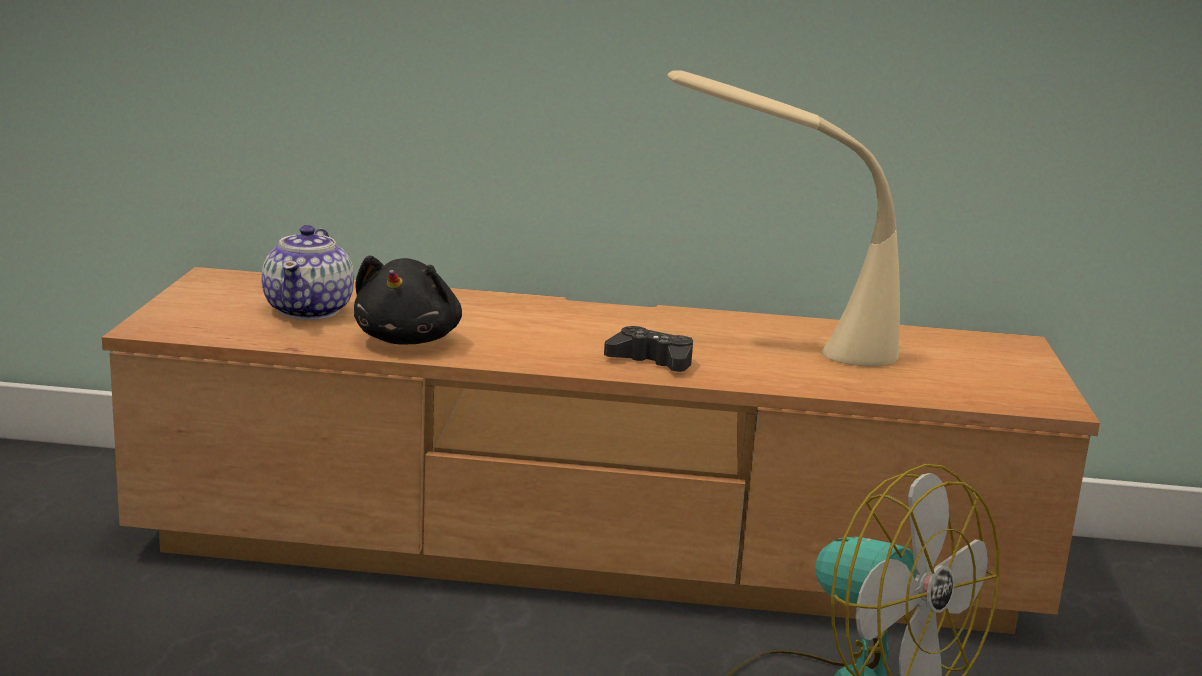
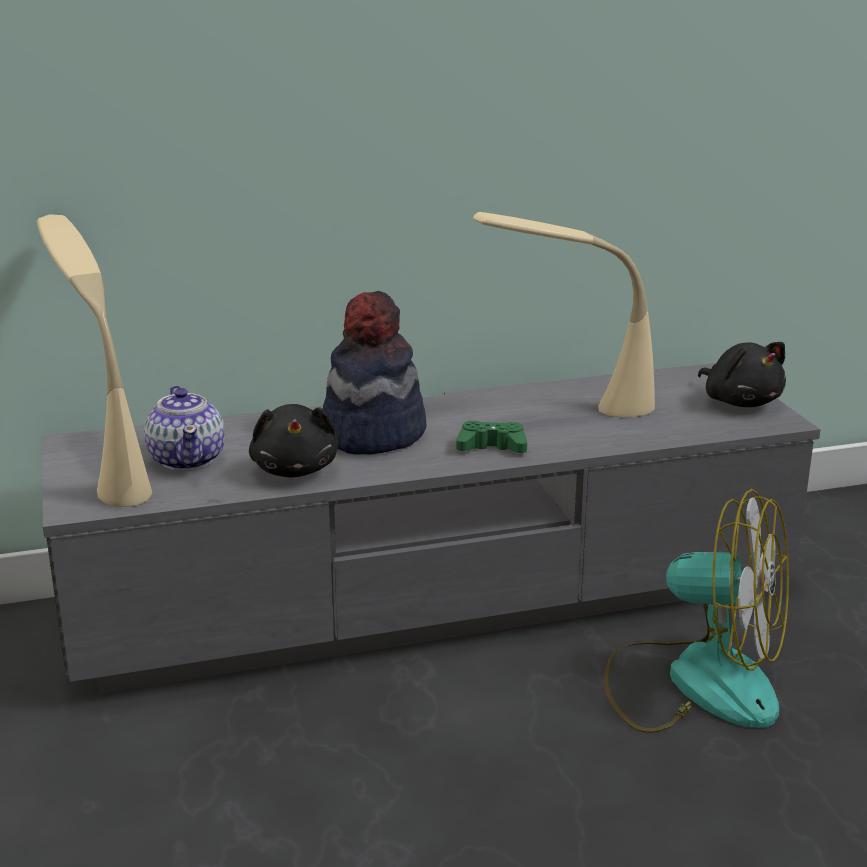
camera: 20 degrees left, 5 degrees up
brown tv stand [102,267,1100,634] -> grey tv stand [42,363,821,694]
black game controller [604,326,693,372] -> green game controller [456,421,527,453]
none -> beige table lamp [37,214,152,507]
none -> hat [323,291,427,454]
none -> black plush toy [698,342,786,407]

